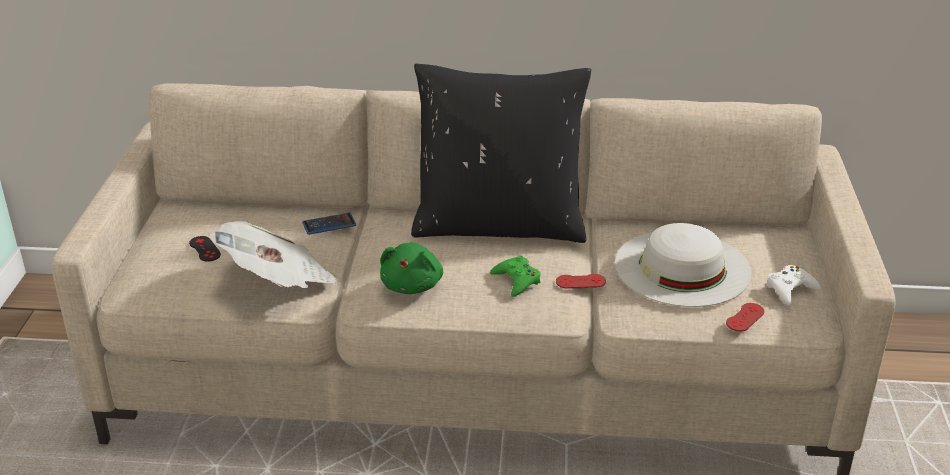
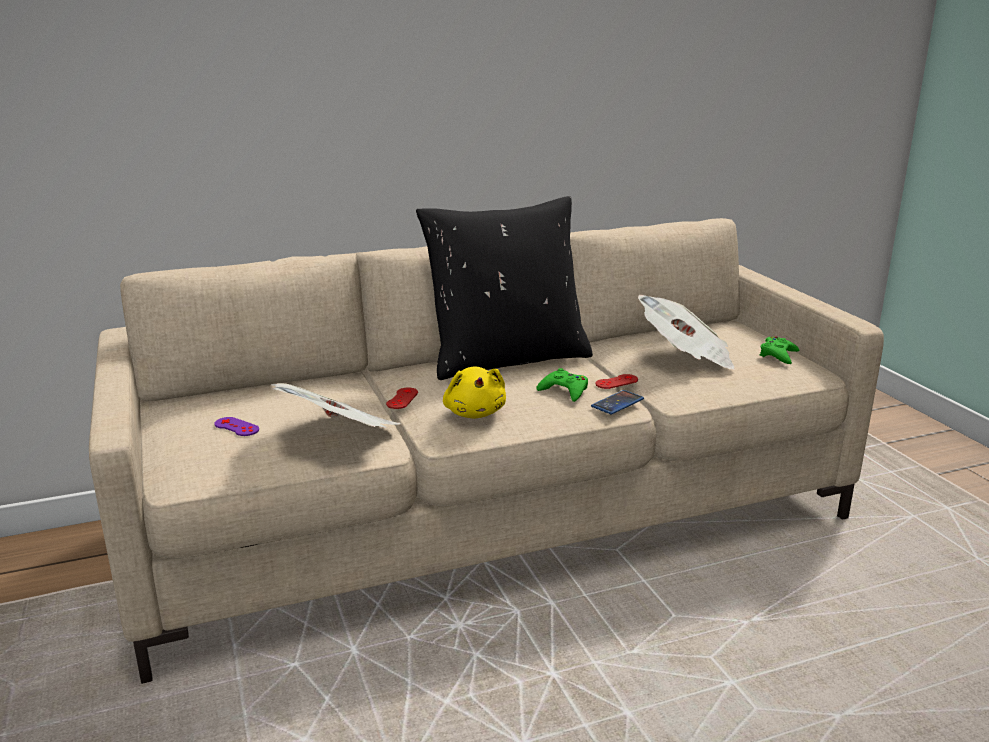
camera: 25 degrees left, 10 degrees down
black game controller [189,236,221,262] -> purple game controller [214,417,259,436]
phone [302,213,356,235] -> phone moved to [591,390,644,414]
green plush toy [380,242,443,294] -> yellow plush toy [443,367,506,418]
white hat [615,223,751,307] -> newspaper [638,295,735,370]
red game controller [726,303,764,332] -> red game controller moved to [386,387,418,409]
white game controller [766,265,821,305] -> green game controller [760,336,799,364]

